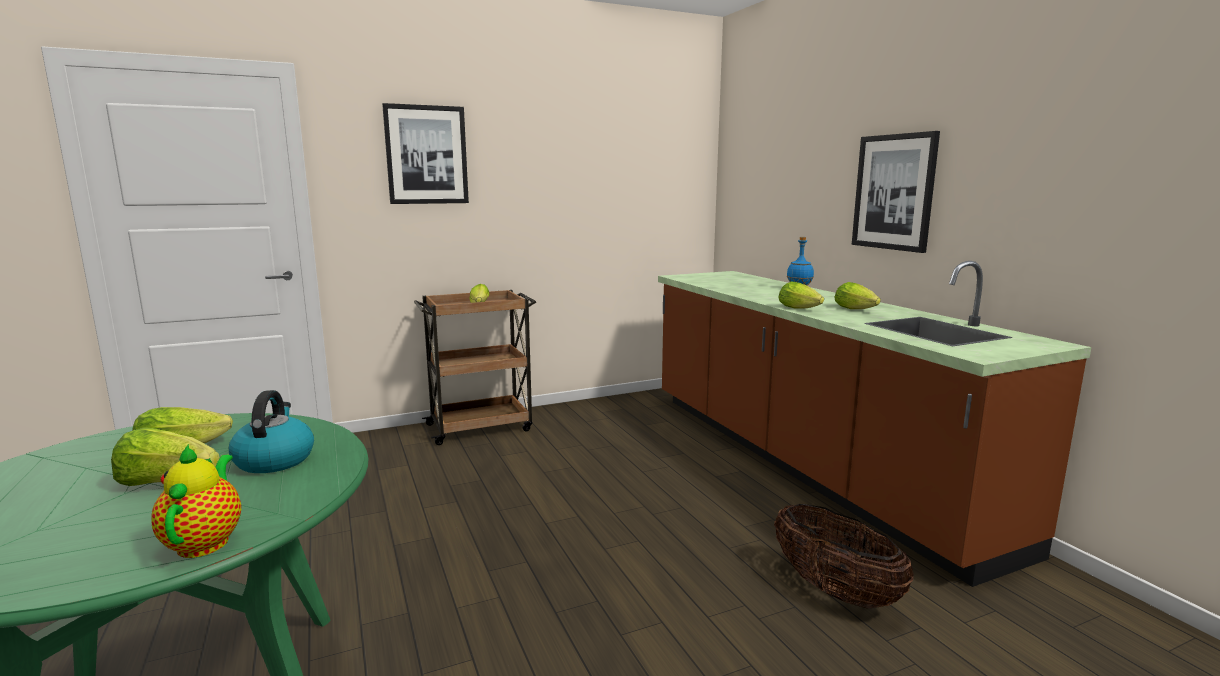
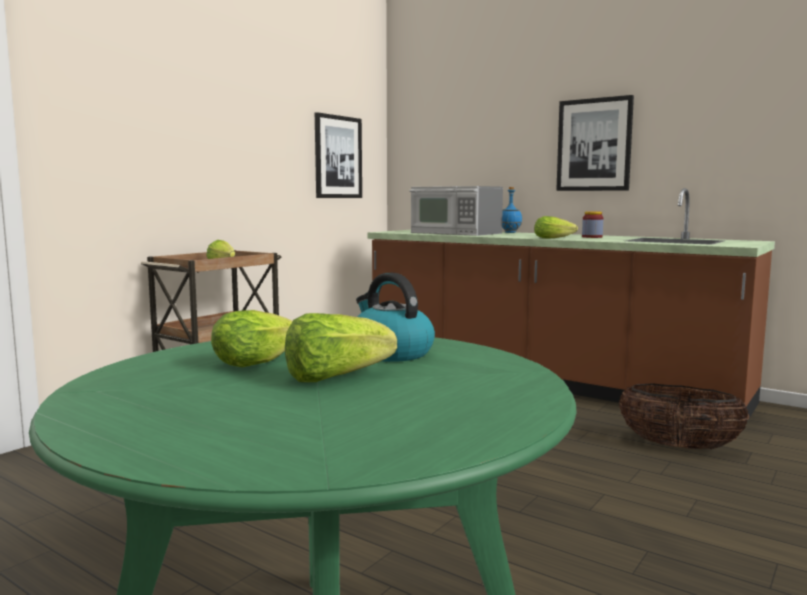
camera: 30 degrees left, 5 degrees down
teapot [151,444,241,558] -> none
picture [382,103,469,204] -> picture moved to [315,112,362,198]
lettuce [835,282,881,309] -> jar [582,211,603,238]
none -> microwave [409,186,503,236]

